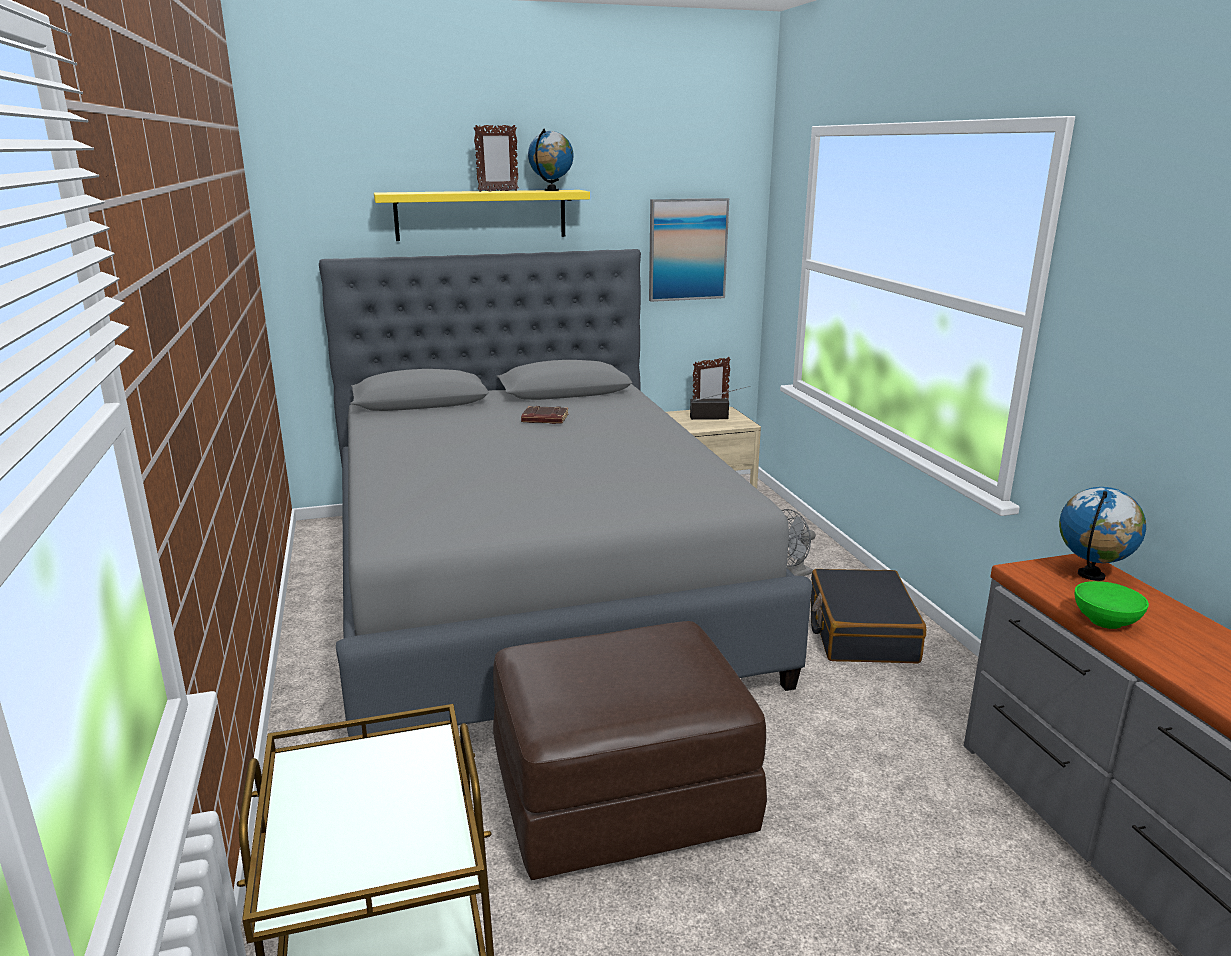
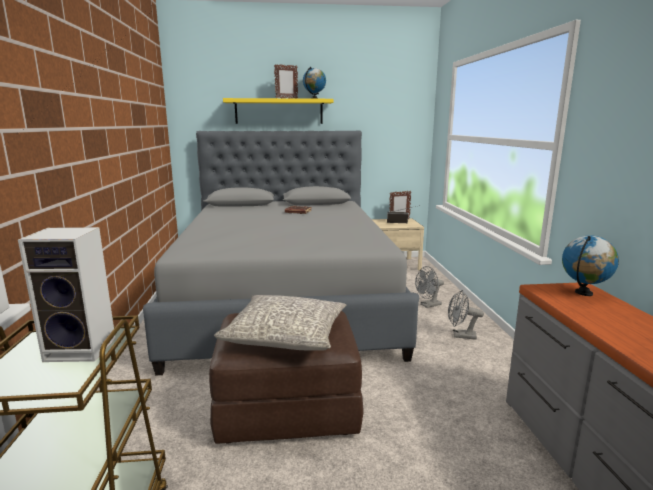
camera: 10 degrees right, 5 degrees down
picture [649,198,729,302] -> none
black suitcase [811,569,926,663] -> grey fan [448,290,484,340]
green bowl [1074,581,1149,629] -> none
none -> speaker [18,227,115,362]
none -> grey pillow [214,295,347,351]

